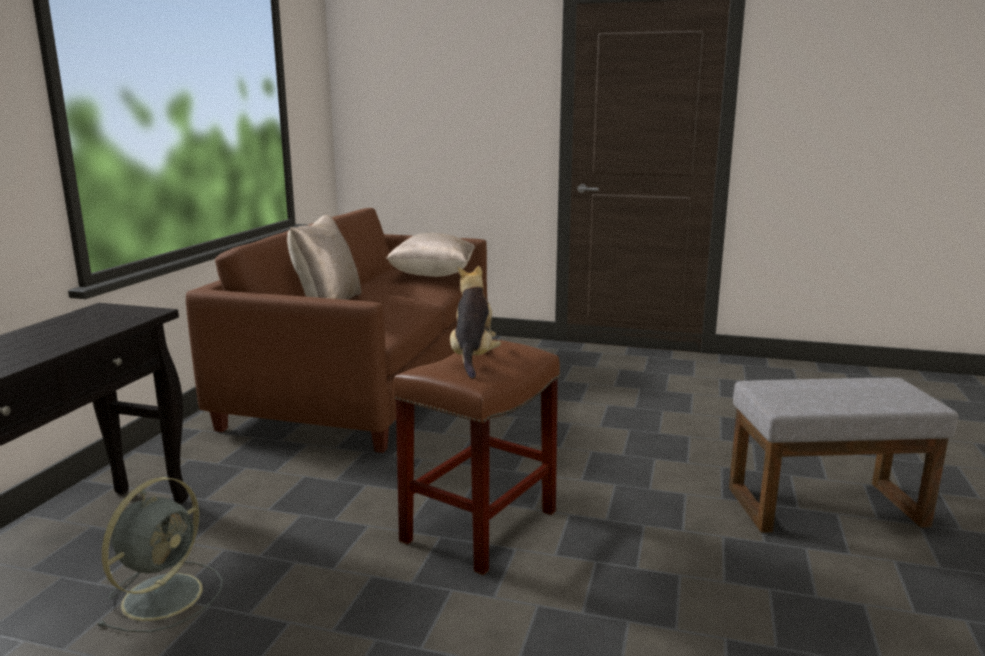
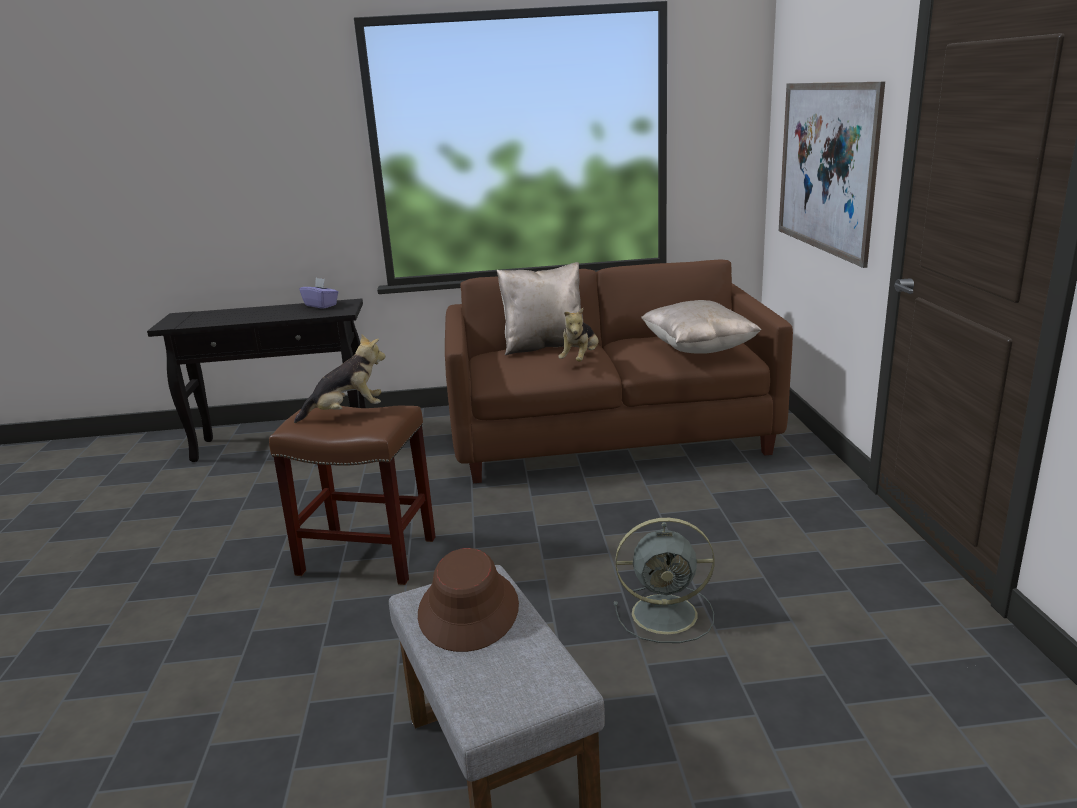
camera: 70 degrees right, 5 degrees up
grey fan [97,477,223,632] -> grey fan moved to [614,518,715,643]
none -> purple tissue box [299,278,339,309]
none -> brown hat [418,548,519,652]
none -> plush toy [558,308,599,361]
none -> picture [779,82,885,268]

